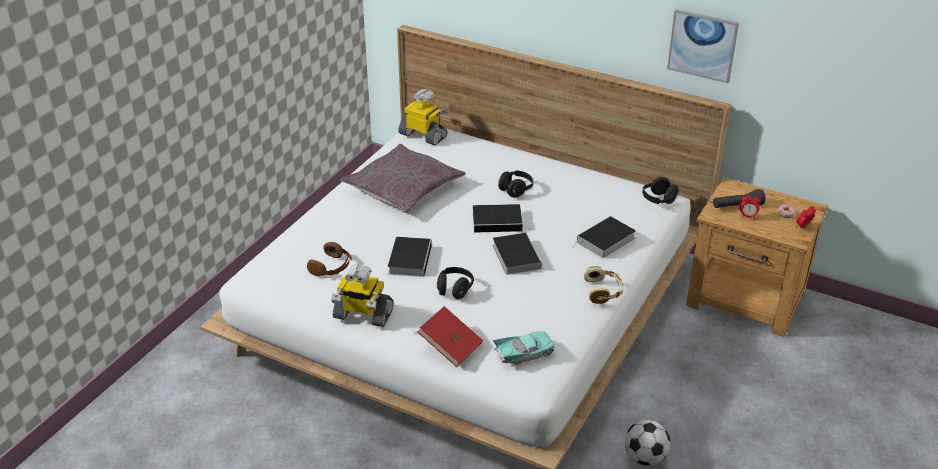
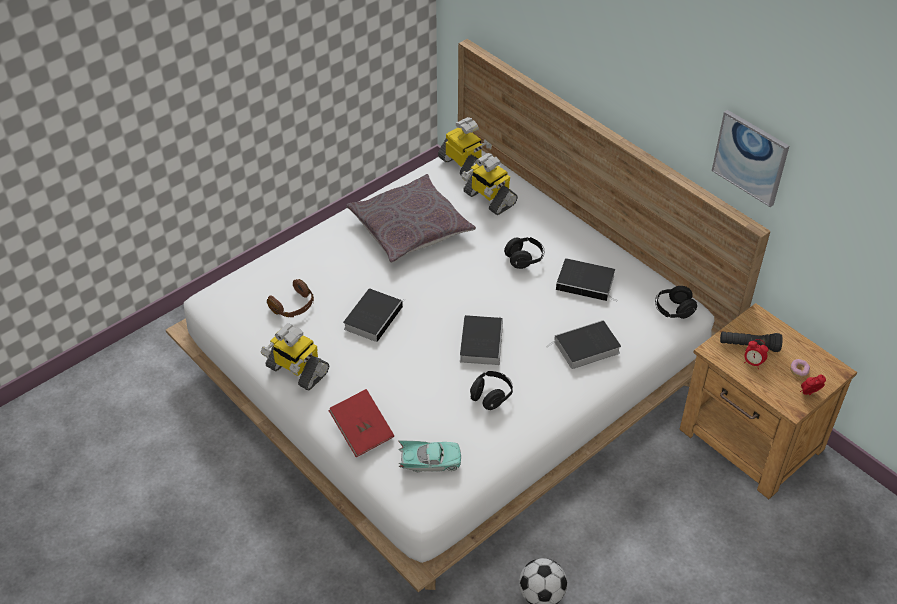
camera: 20 degrees right, 10 degrees up
black headphones [437,267,474,299] -> black headphones moved to [470,371,513,410]
book [473,204,532,233] -> book moved to [556,258,618,301]
beige headphones [584,266,623,304] -> none
none -> toy robot [461,153,518,215]

